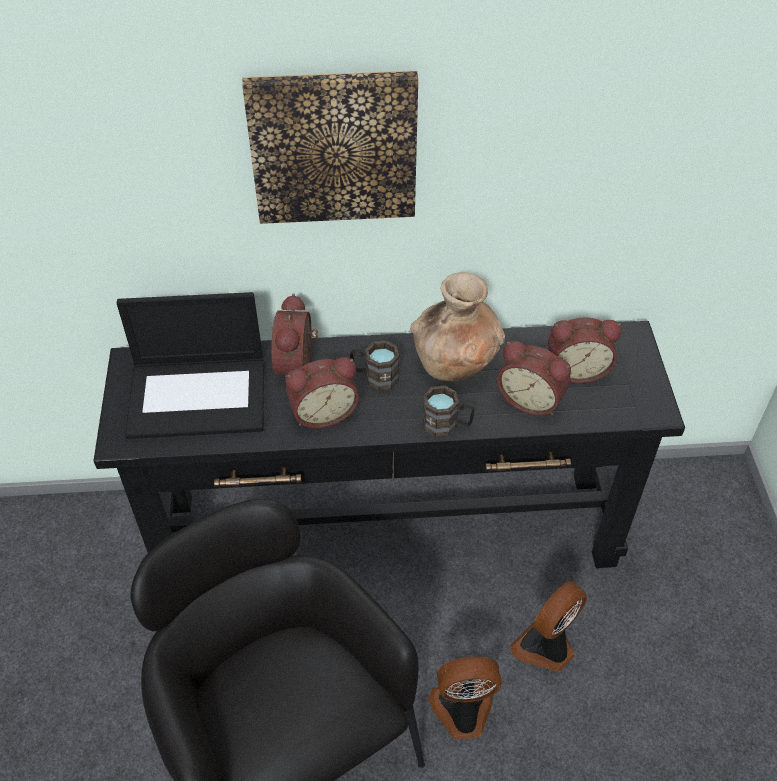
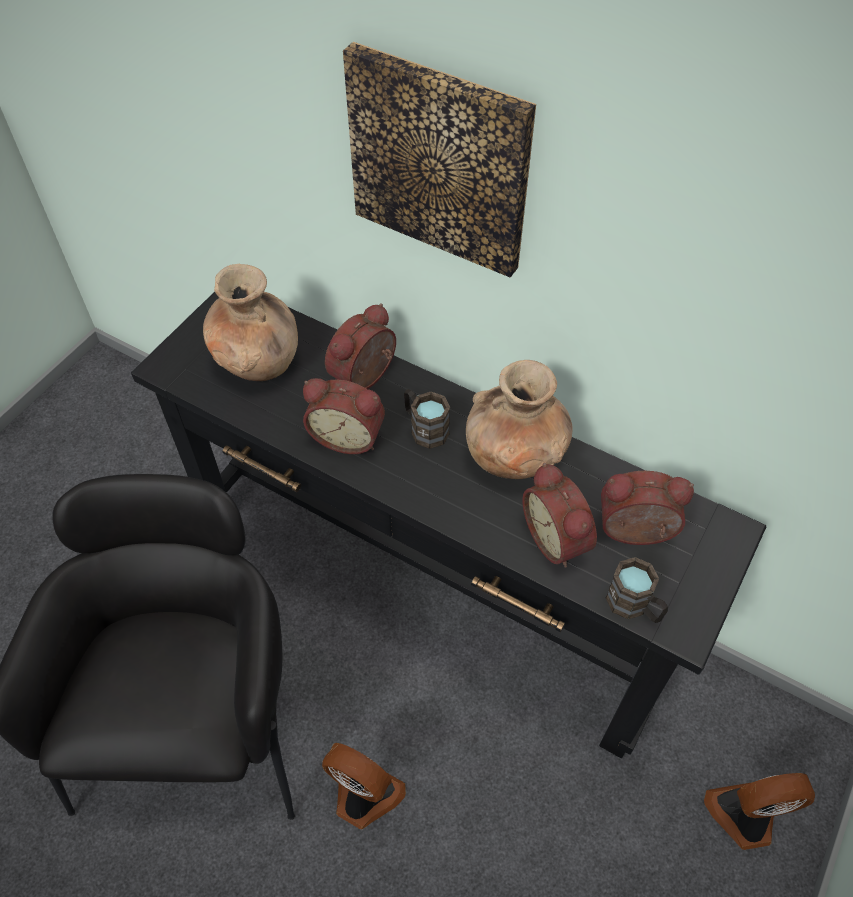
camera: 35 degrees right, 5 degrees up
laptop [117,292,264,439] -> brown vase [203,264,298,381]
brown mug [422,386,474,437] -> brown mug moved to [606,557,668,623]
fan [510,581,587,672] -> fan moved to [704,773,815,850]
alarm clock [548,317,621,384] -> alarm clock turned 150 degrees clockwise [601,471,694,545]

